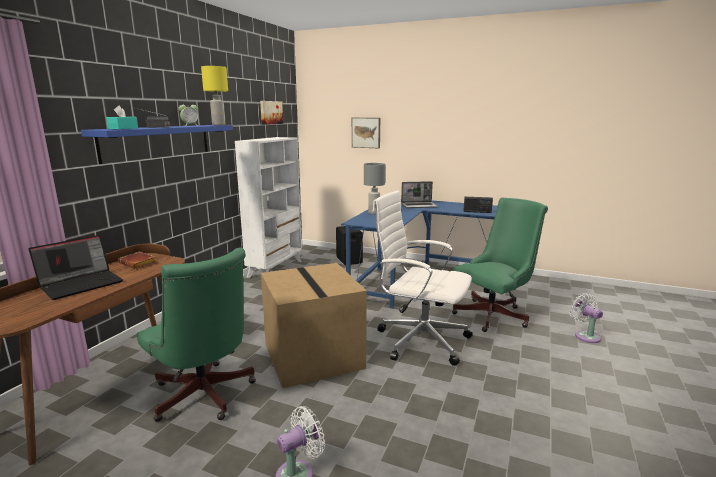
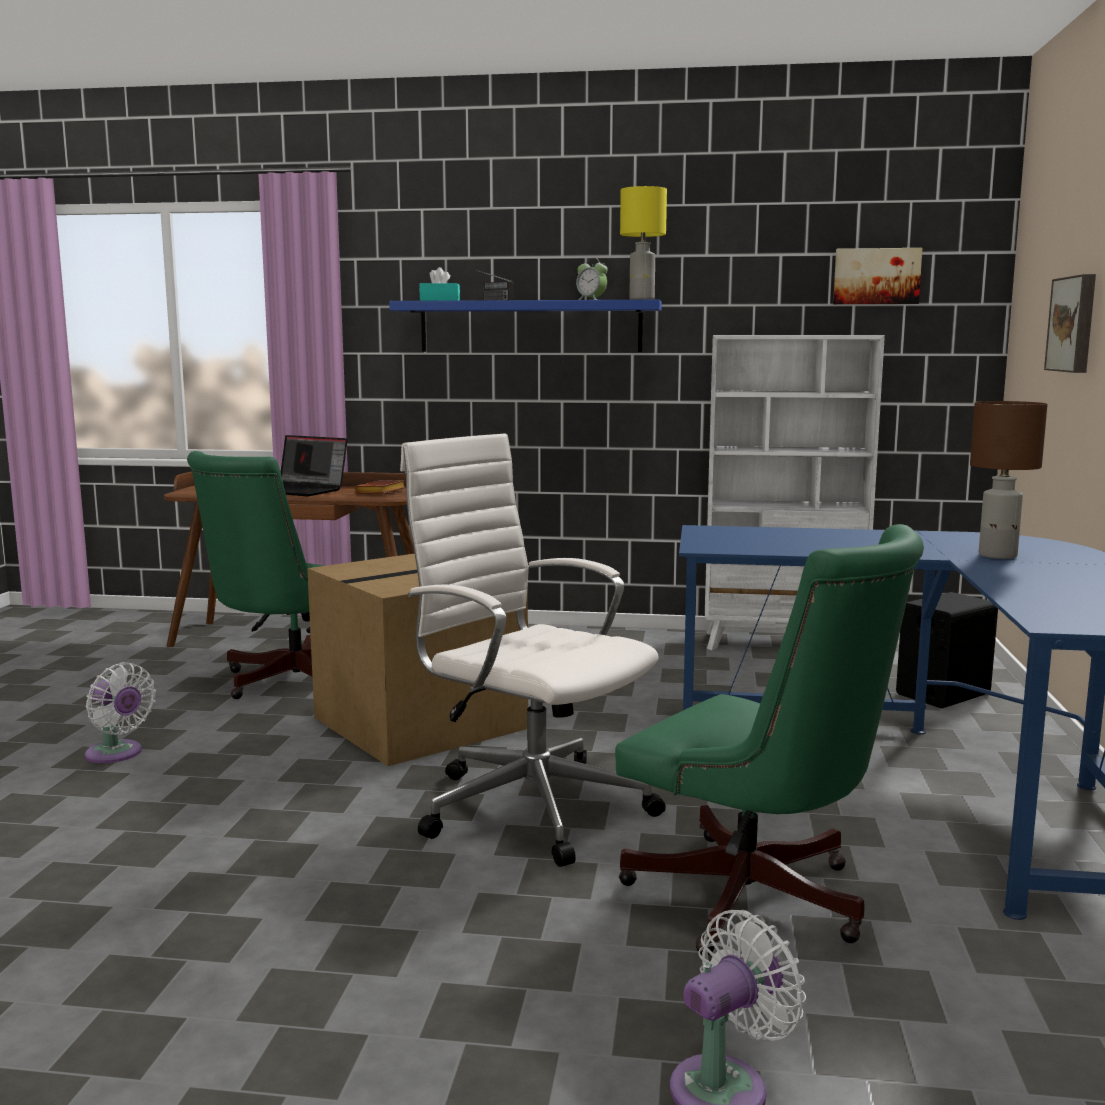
camera: 75 degrees right, 5 degrees down
grey table lamp [364,163,385,214] -> none
white office chair [373,190,473,366] -> white office chair turned 60 degrees counterclockwise [400,433,666,867]
laptop [401,181,438,208] -> brown table lamp [970,401,1048,559]
radio [464,197,493,213] -> none

